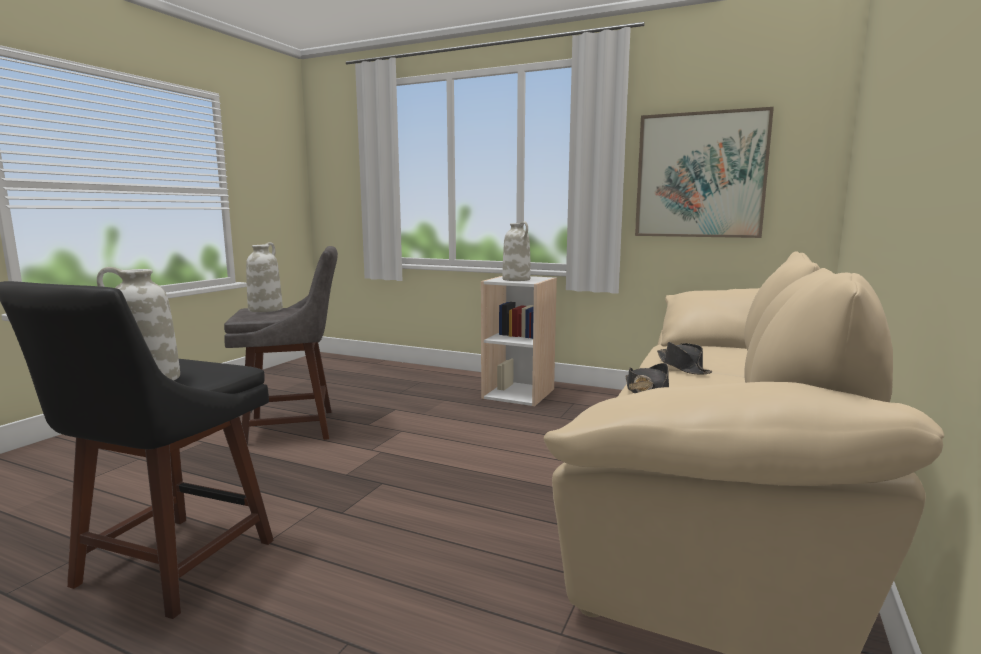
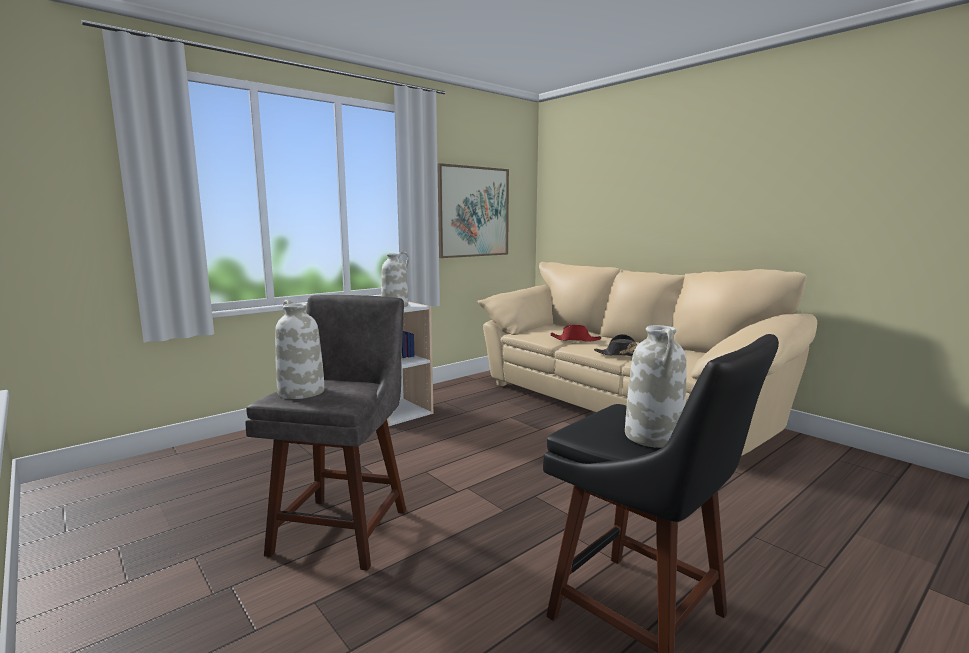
camera: 65 degrees left, 0 degrees up
black hat [657,342,712,375] -> red hat [550,325,601,342]

